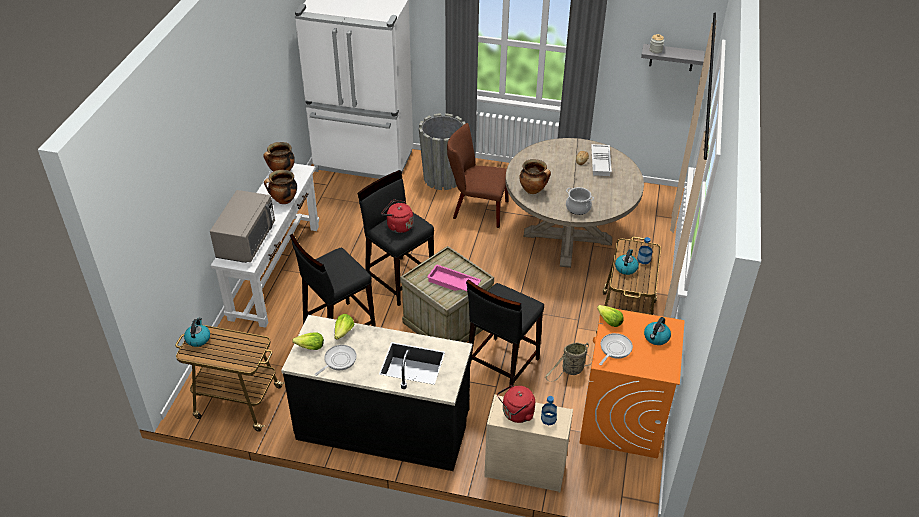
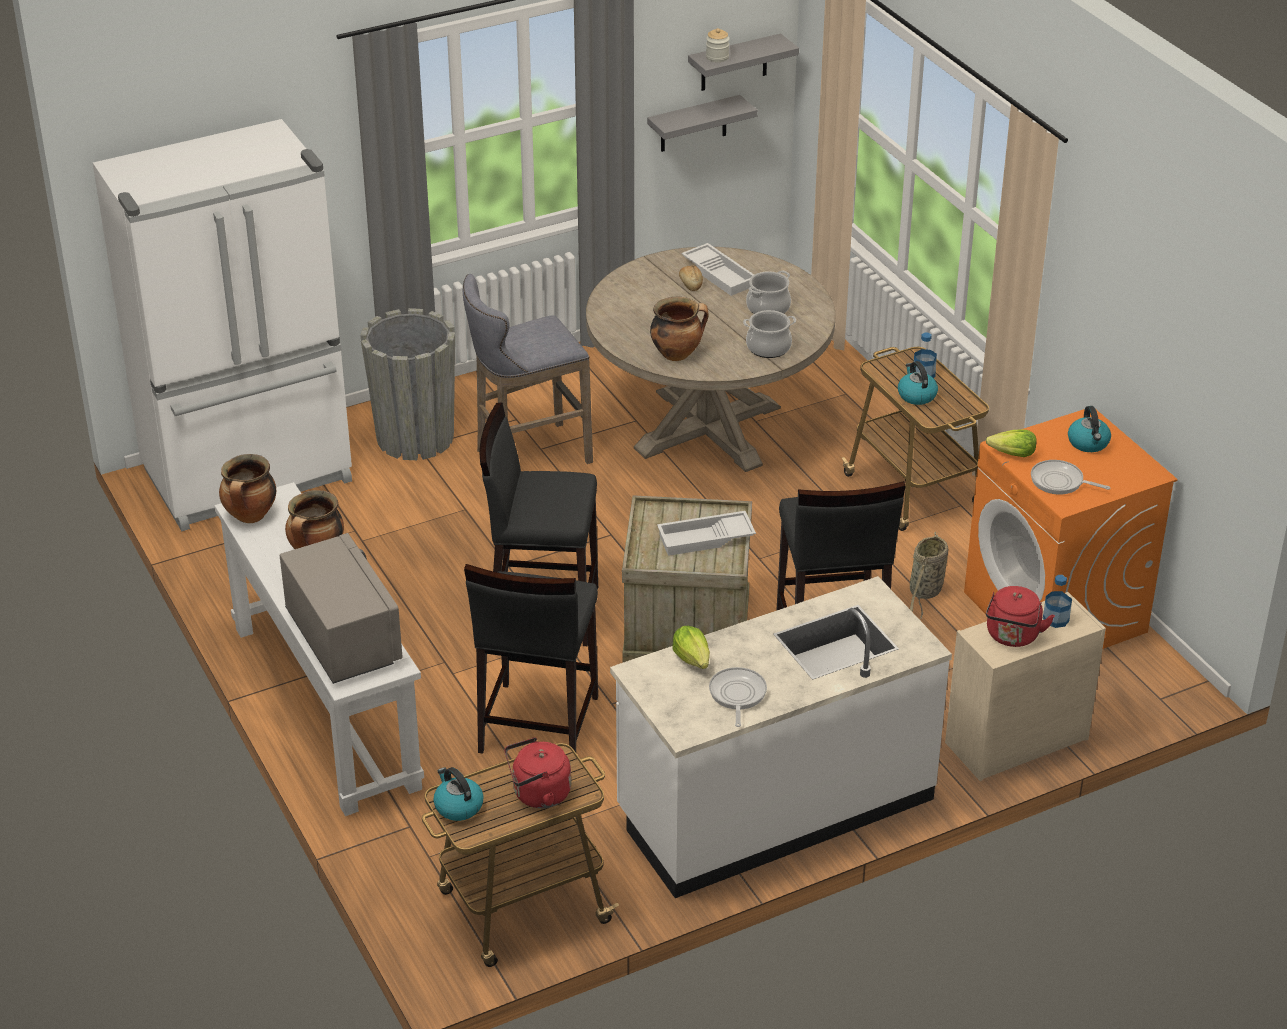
camera: 40 degrees left, 5 degrees down
black counter [281,315,472,471] -> white counter [610,576,952,898]
lettuce [292,332,324,350] -> none
red kettle [381,200,413,233] -> red kettle moved to [504,737,571,808]
pink tray [427,264,481,291] -> white tray [657,511,756,556]
brown chair [447,123,509,228] -> grey stool [463,274,593,464]
frying pan [599,333,633,365] -> frying pan turned 60 degrees counterclockwise [1031,460,1110,495]
none -> grey shelf [647,95,758,152]
none -> cooking pot [746,270,791,314]

